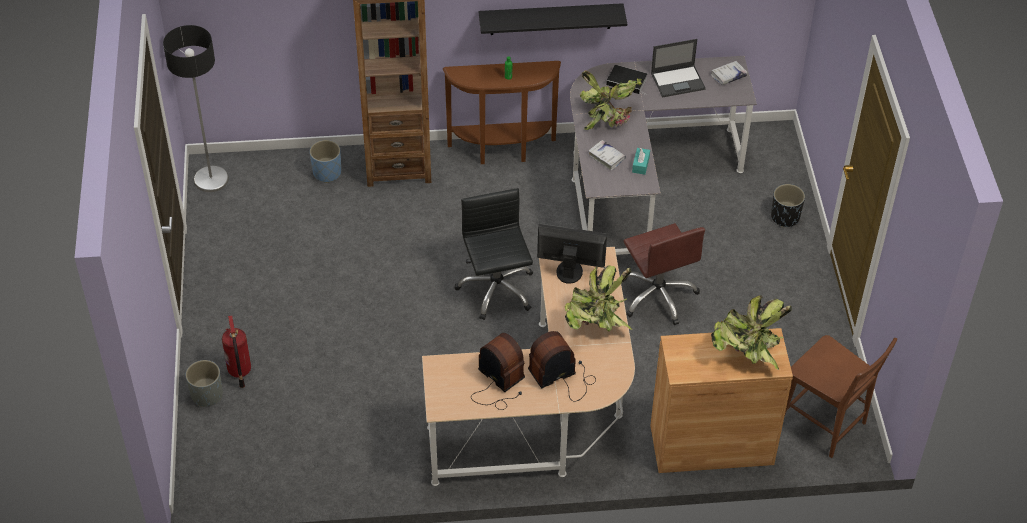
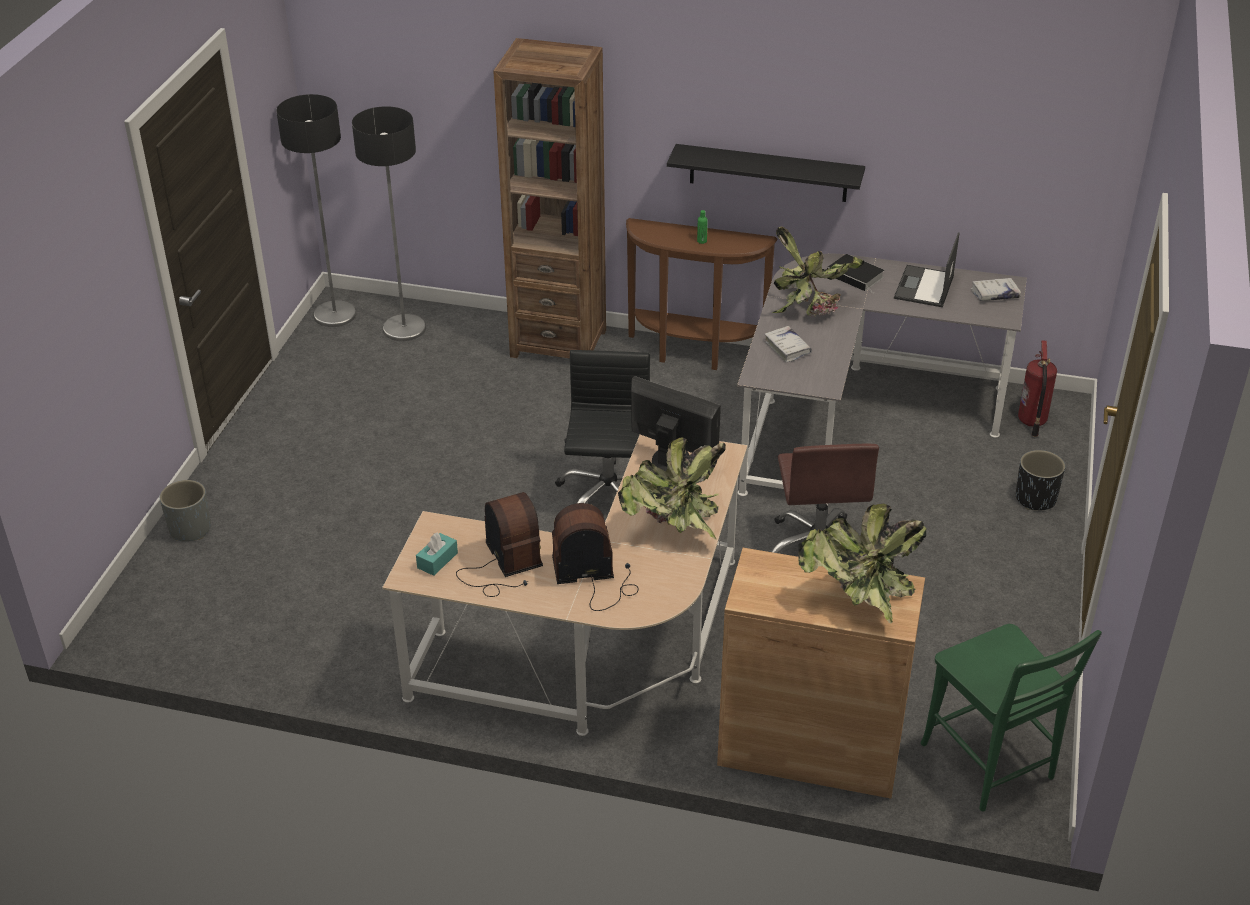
camera: 20 degrees right, 10 degrees down
fire extinguisher [222,315,251,388] -> fire extinguisher moved to [1018,341,1057,437]
blue planter [310,140,341,183] -> none
turquoise tissue box [632,148,650,175] -> turquoise tissue box moved to [416,532,458,576]
laptop [651,39,706,98] -> laptop turned 105 degrees clockwise [894,232,959,307]
brown chair [784,335,897,458] -> green chair [920,624,1102,811]
none -> floor lamp [352,106,426,341]

